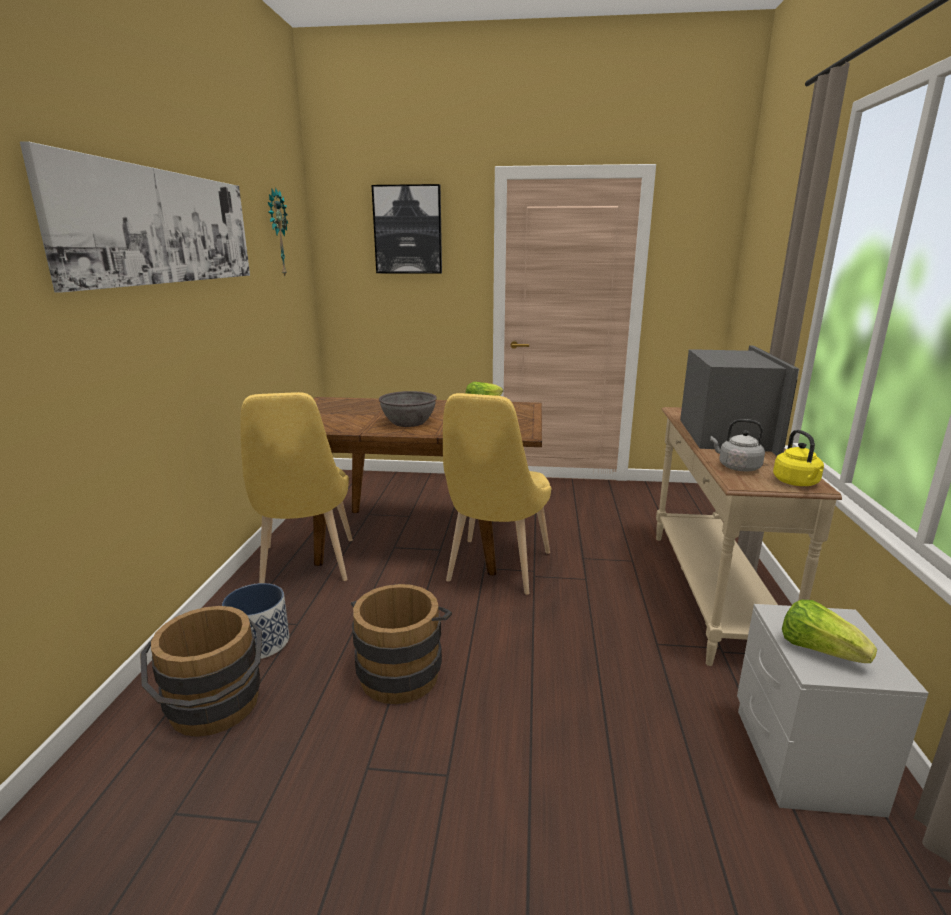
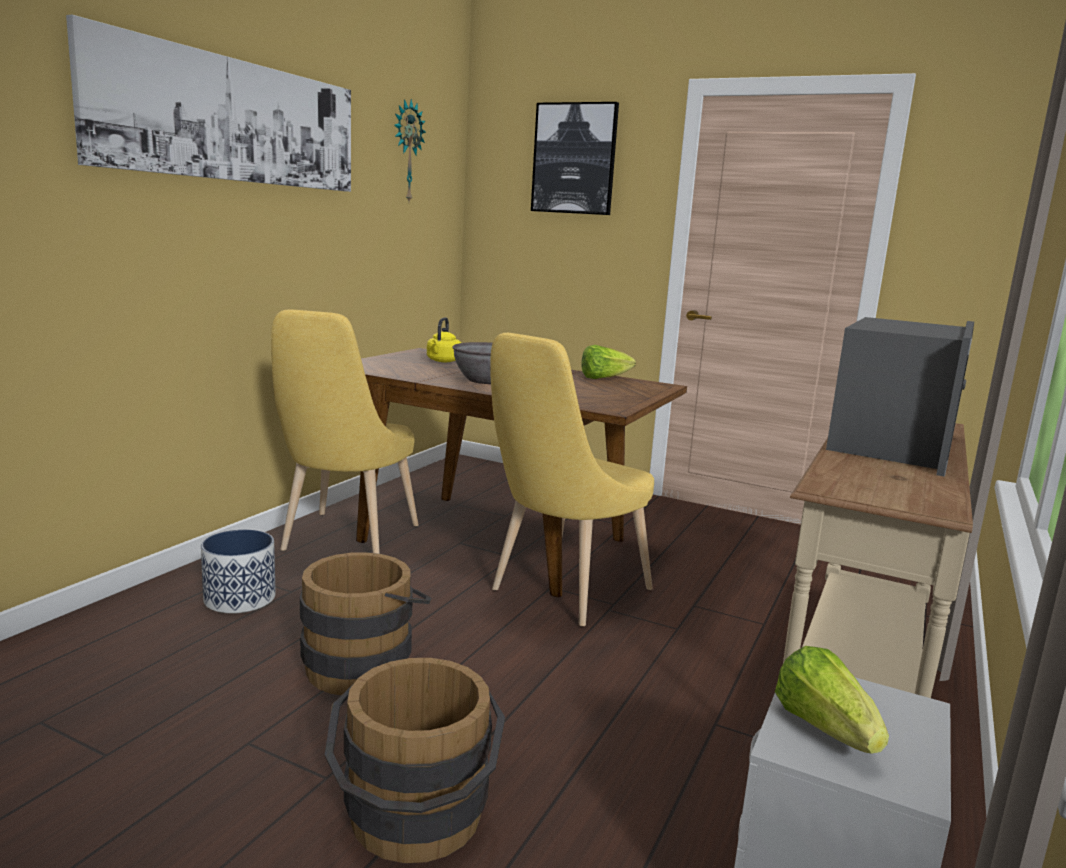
camera: 20 degrees right, 5 degrees down
brown bucket [140,606,262,737] -> brown bucket moved to [325,658,505,863]
grey kettle [710,419,765,471] -> none
yellow kettle [773,430,824,486] -> yellow kettle moved to [427,317,461,362]

